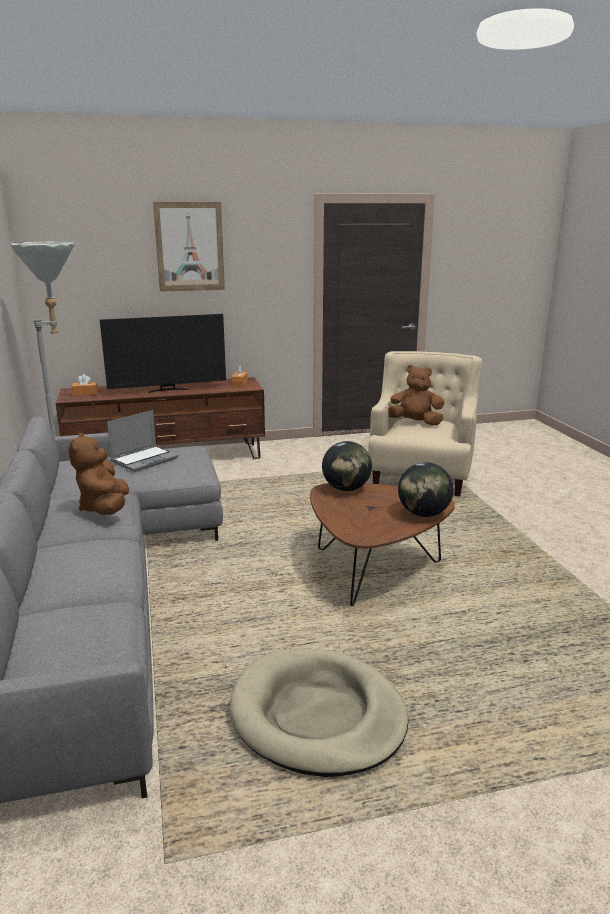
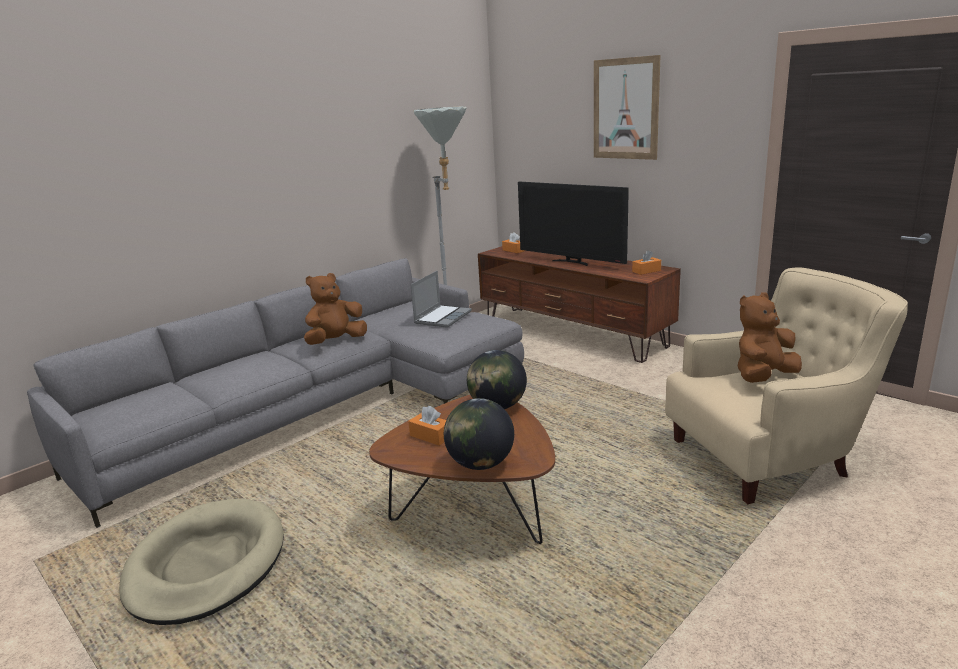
camera: 60 degrees right, 0 degrees up
laptop [107,410,179,472] -> laptop turned 75 degrees counterclockwise [410,271,472,328]
brown plush toy [388,365,445,426] -> brown plush toy turned 105 degrees counterclockwise [738,292,802,383]
none -> orange tissue box [408,406,446,445]

